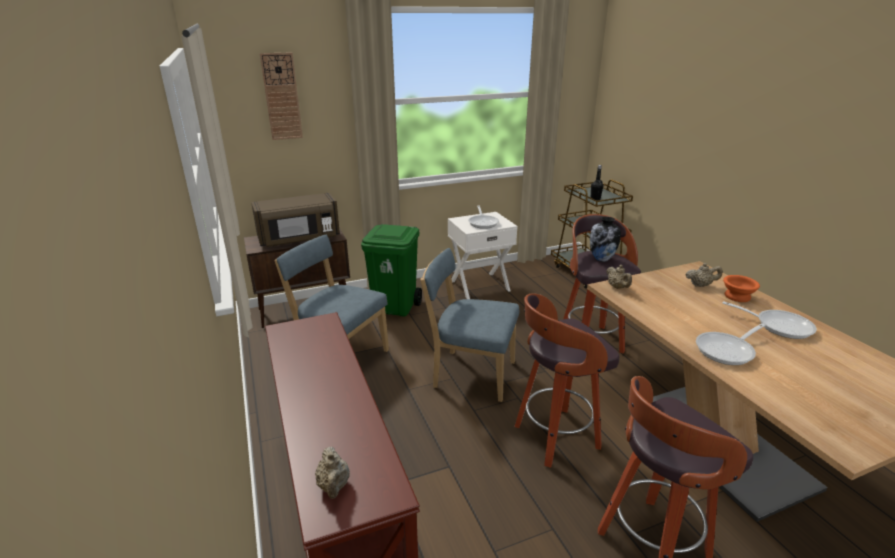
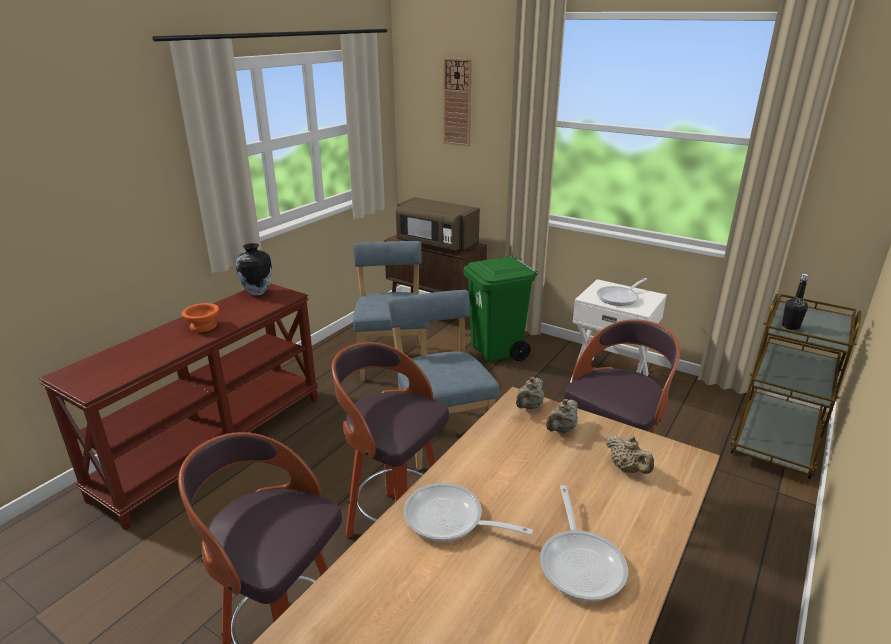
camera: 55 degrees right, 0 degrees up
beige teapot [315,447,350,499] -> beige teapot moved to [546,399,578,433]
vase [590,216,621,262] -> vase moved to [236,243,272,296]
orange bowl [723,275,760,302] -> orange bowl moved to [182,303,219,332]

